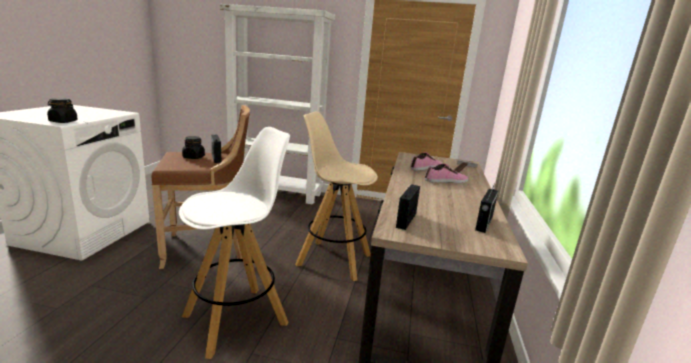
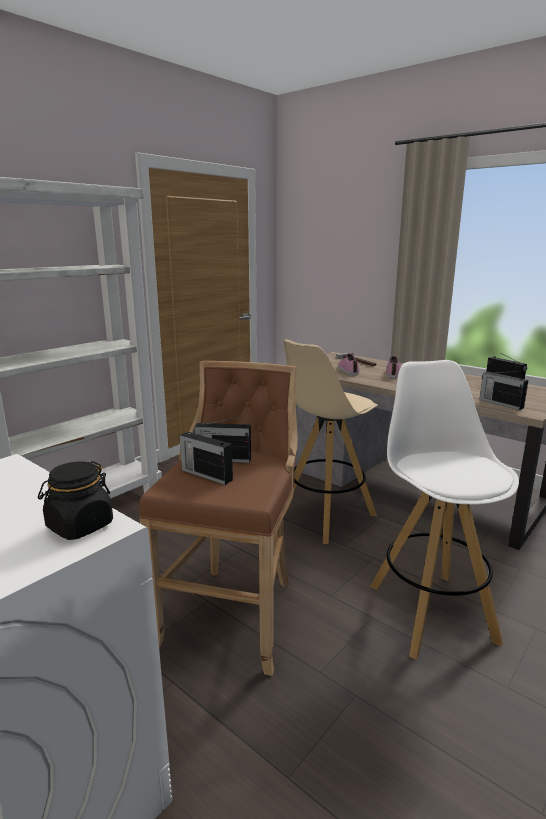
camera: 60 degrees left, 0 degrees up
black jar [182,136,205,159] -> radio [180,432,233,485]

